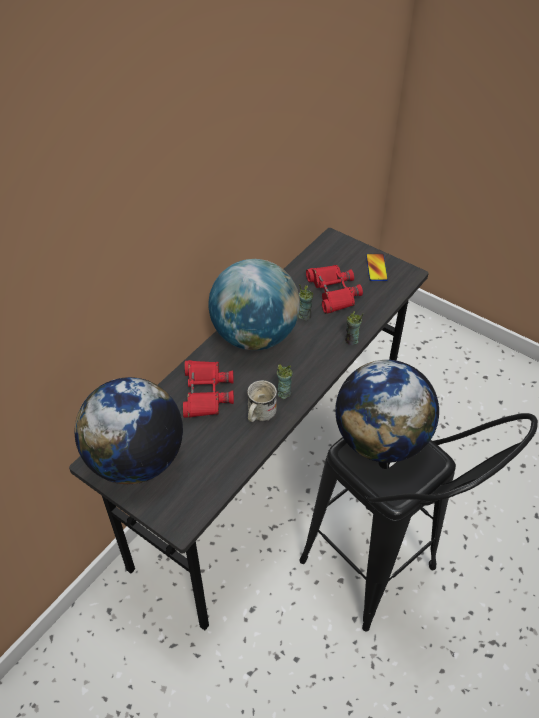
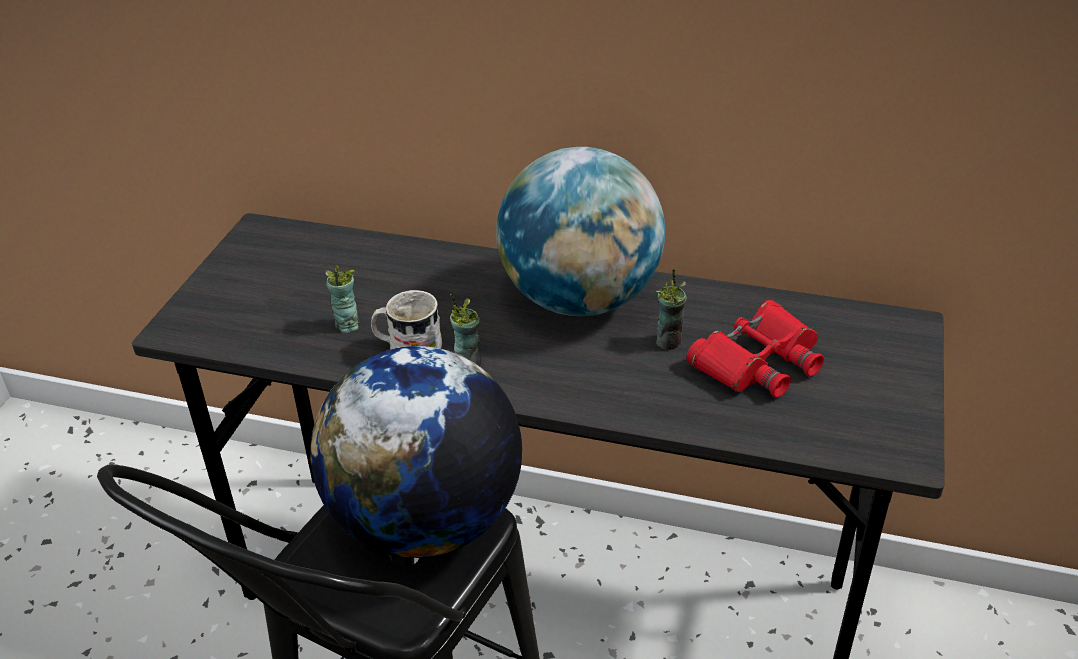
camera: 70 degrees right, 10 degrees down
globe [74,377,183,484] -> none
red binoculars [183,360,234,418] -> none
cup [345,311,363,345] -> cup moved to [326,265,360,333]
phone [366,253,388,281] -> none

